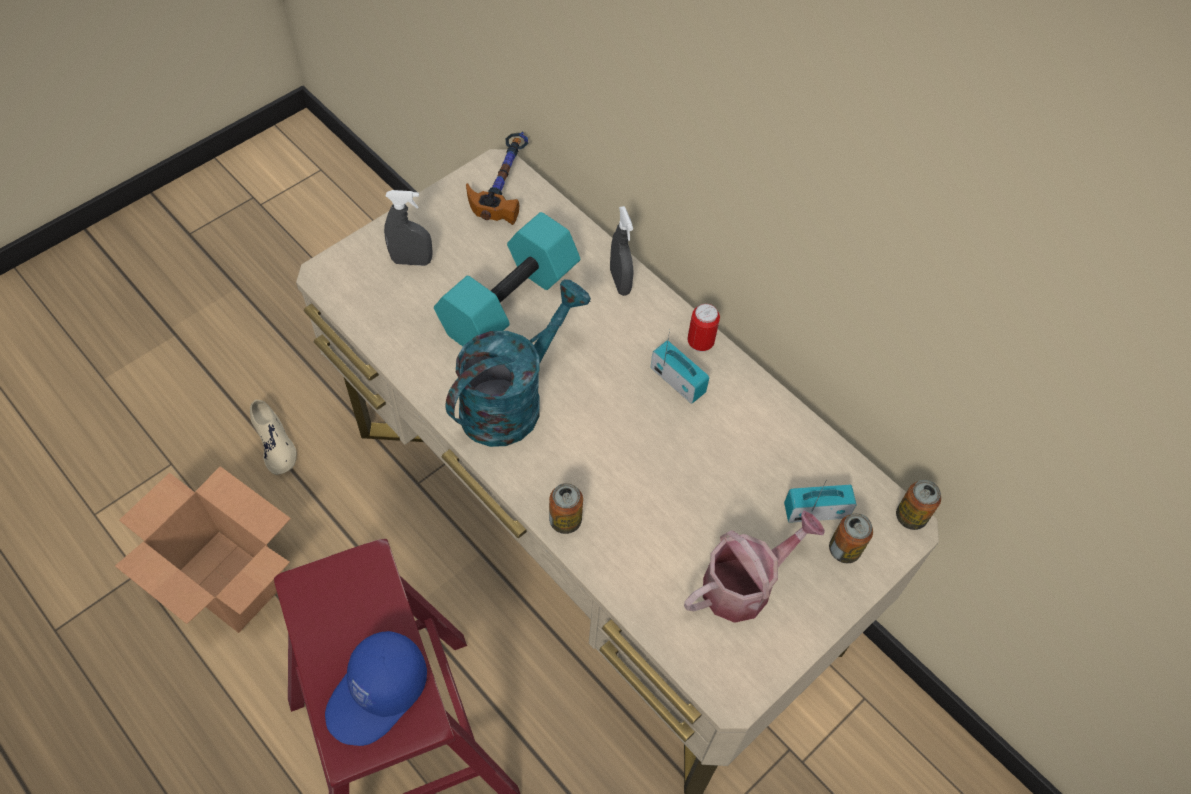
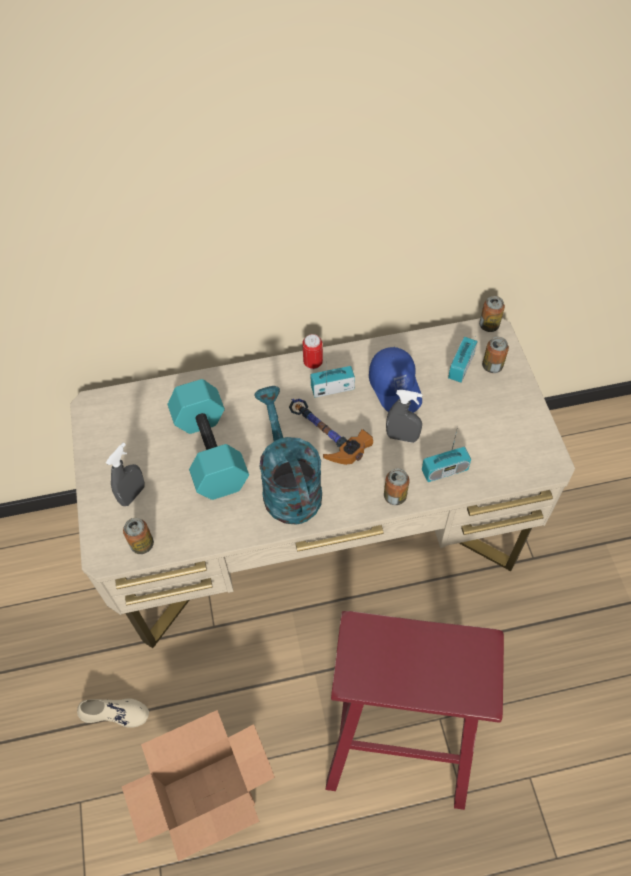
camera: 55 degrees left, 0 degrees up
blue cap [325,631,427,746] -> blue cap moved to [369,347,422,413]
hammer [466,132,528,225] -> hammer moved to [289,399,373,465]
grey spray bottle [610,206,633,296] -> grey spray bottle moved to [386,390,423,443]
watering can [684,510,825,623] -> none
none -> can [123,518,154,554]
none -> radio [422,427,471,482]

